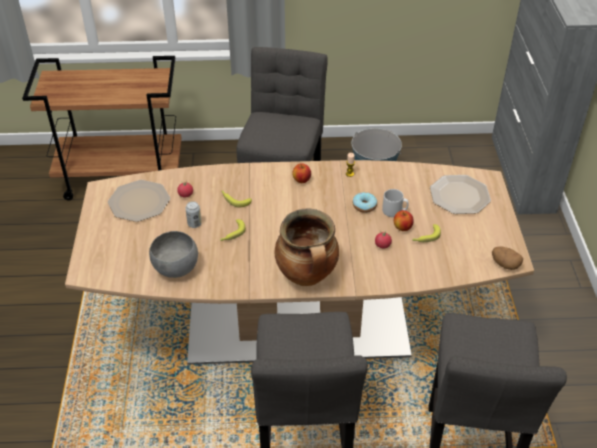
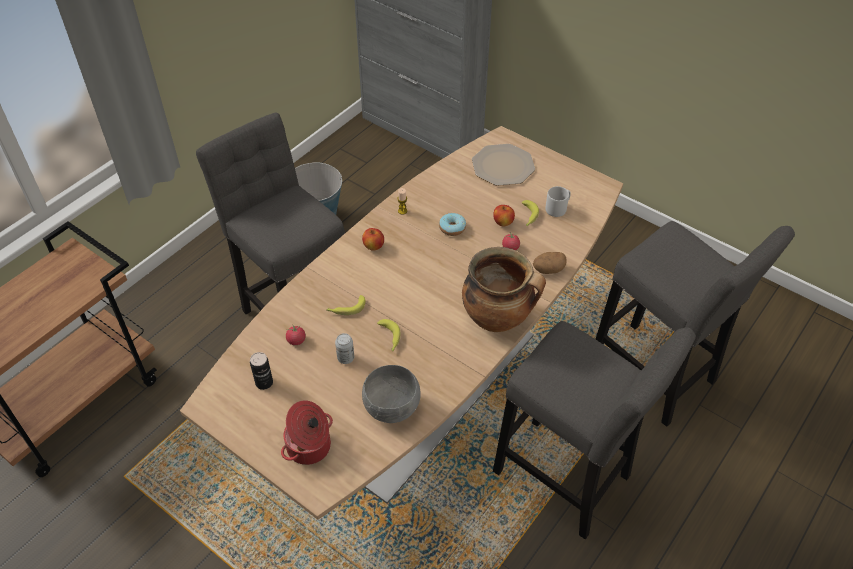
camera: 50 degrees left, 5 degrees up
plate [108,180,170,222] -> can [250,352,273,390]
grey mug [382,189,409,217] -> grey mug moved to [545,186,571,217]
potato [492,246,523,270] -> potato moved to [533,252,566,274]
none -> cooking pot [281,400,333,465]

